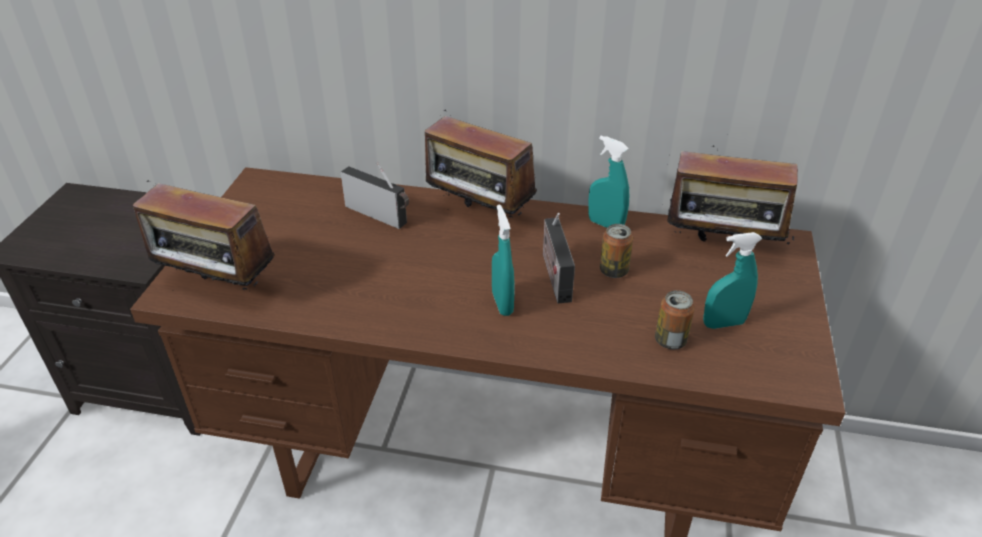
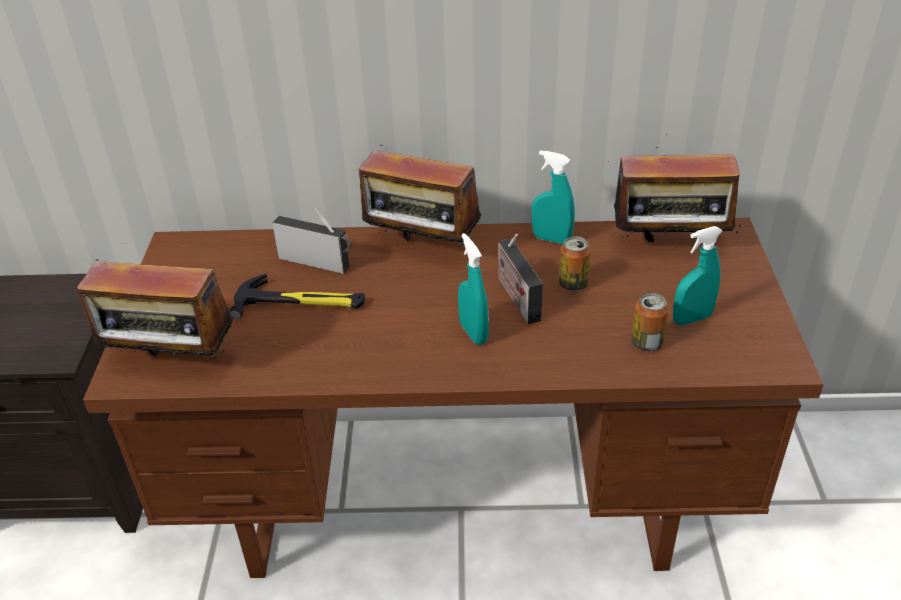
camera: 10 degrees left, 0 degrees up
none -> hammer [229,274,365,319]

